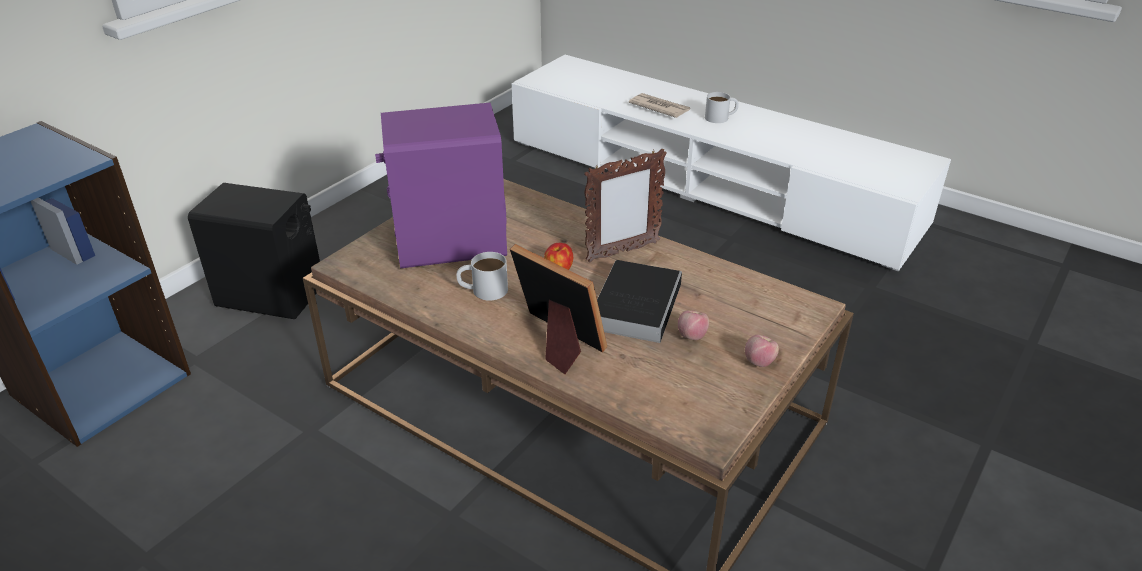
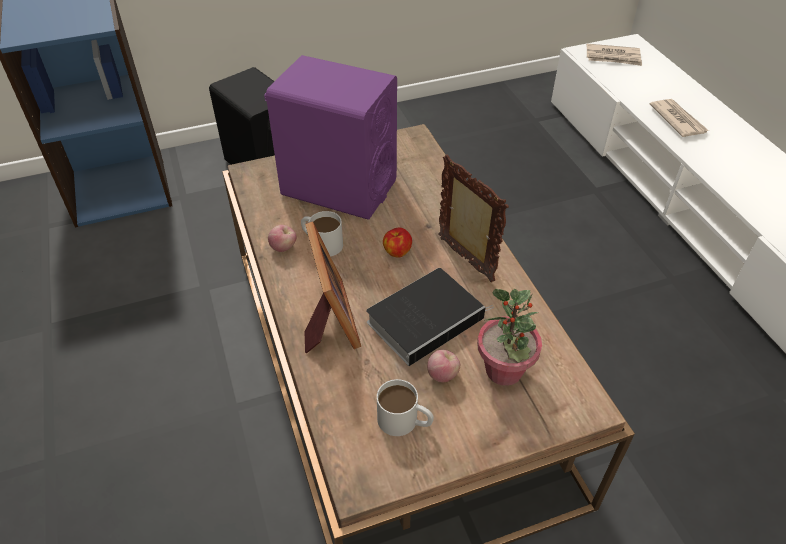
camera: 35 degrees right, 10 degrees up
picture frame [584,149,667,263] -> picture frame turned 135 degrees counterclockwise [438,154,509,282]
white mug [705,92,739,123] -> white mug moved to [377,379,434,436]
apple [745,335,779,367] -> apple moved to [268,225,296,252]
none -> potted plant [477,288,542,386]
none -> newspaper [586,44,642,66]

